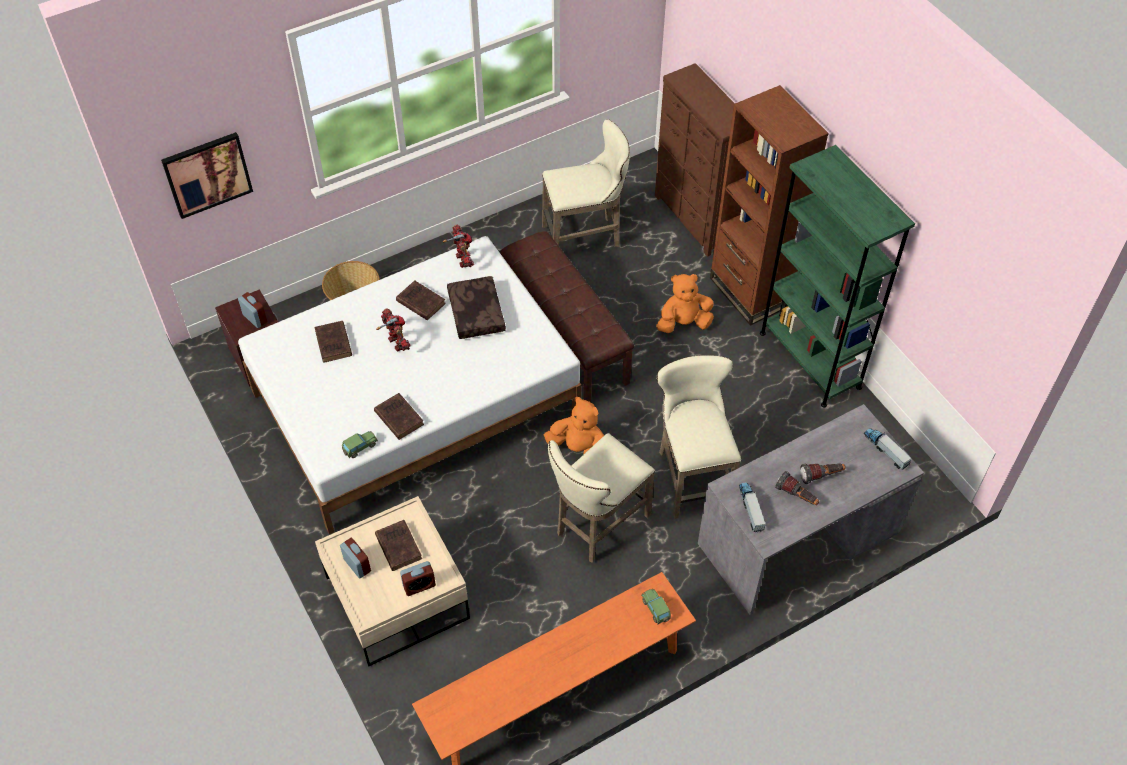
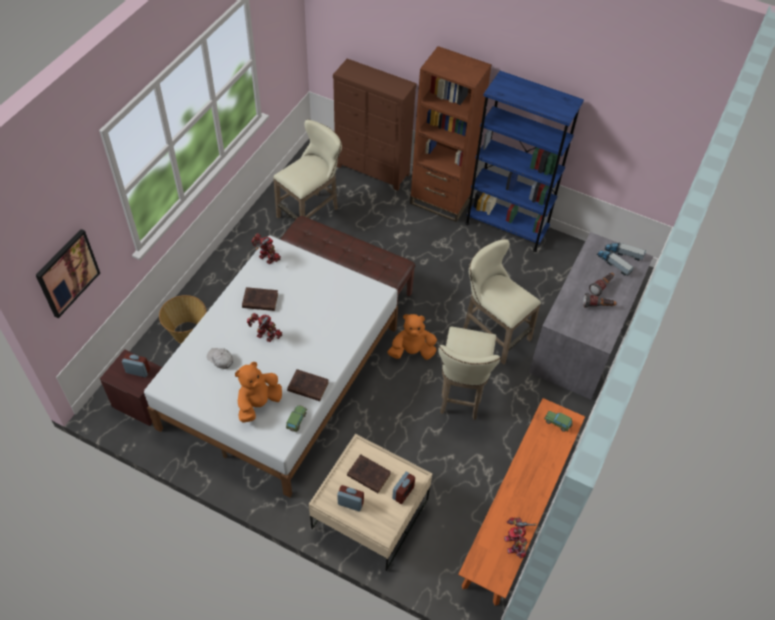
camera: 35 degrees left, 0 degrees up
brown book [315,321,352,363] -> white cap [207,348,233,369]
brown pillow [447,276,506,339] -> none
orange plush toy [656,274,714,333] -> orange plush toy moved to [235,362,282,423]
toy truck [739,482,766,532] -> toy truck moved to [597,251,634,276]
green bookcase [760,145,915,408] -> blue bookcase [465,71,584,252]
none -> toy robot [504,517,537,558]

